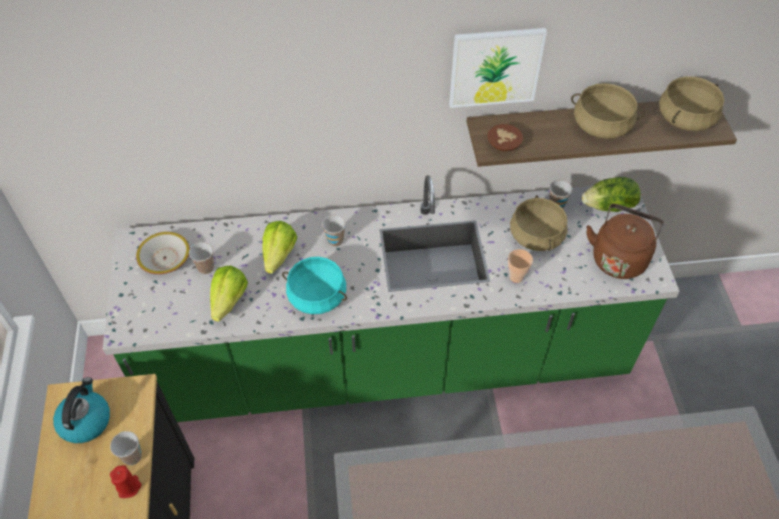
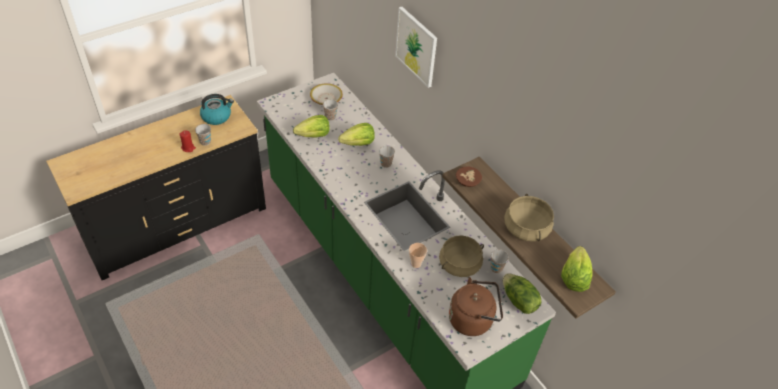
camera: 60 degrees right, 5 degrees down
turquoise cooking pot [282,257,347,314] -> none
picture [449,28,547,108] -> picture moved to [395,7,437,88]
beige cooking pot [659,76,725,131] -> lettuce [561,246,593,292]

